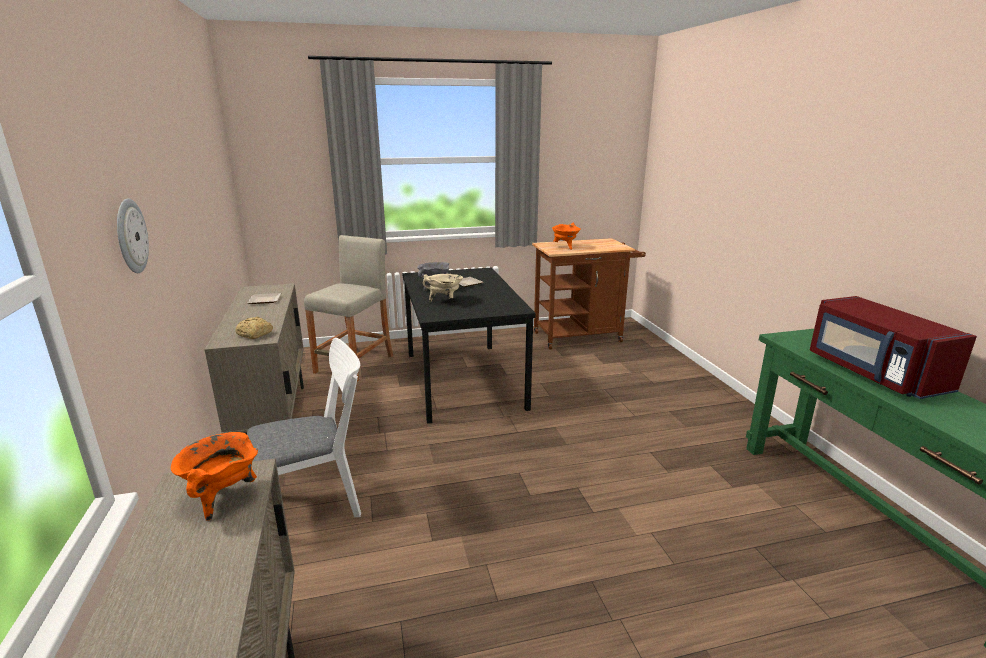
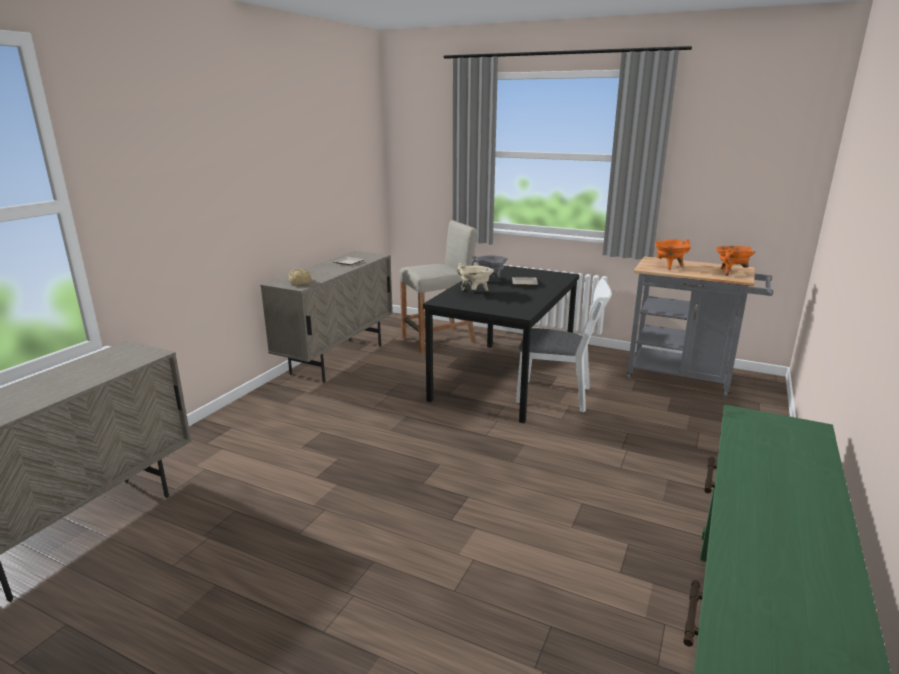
camera: 40 degrees right, 0 degrees up
wall clock [117,199,149,273] -> none
orange cooking pot [171,432,258,521] -> orange cooking pot moved to [716,246,756,276]
white chair [247,338,361,517] -> white chair moved to [516,278,612,412]
brown cart [532,238,646,350] -> grey cart [627,256,773,398]
red microwave [810,296,977,399] -> none

